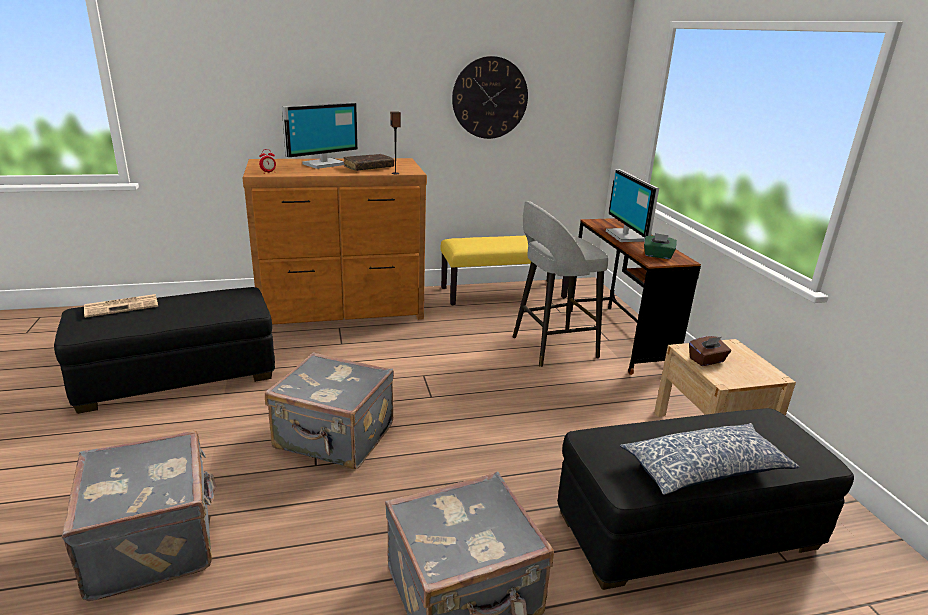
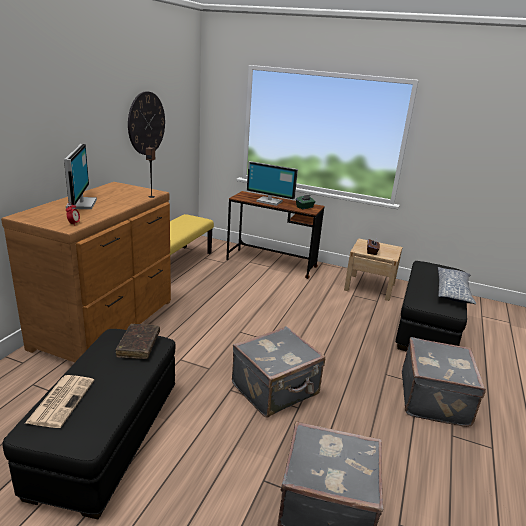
camera: 55 degrees left, 0 degrees up
brown book [343,154,394,171] -> brown book moved to [116,324,160,359]
grey stool [512,201,609,367] -> none

